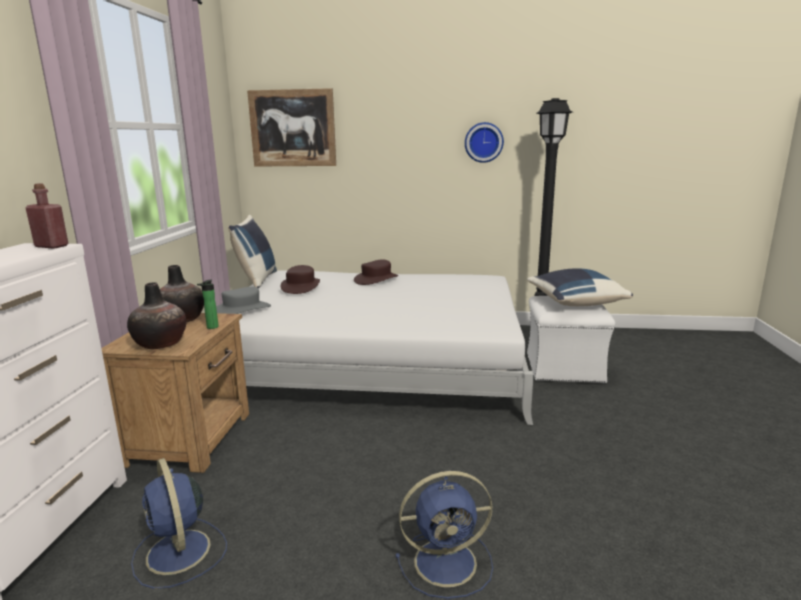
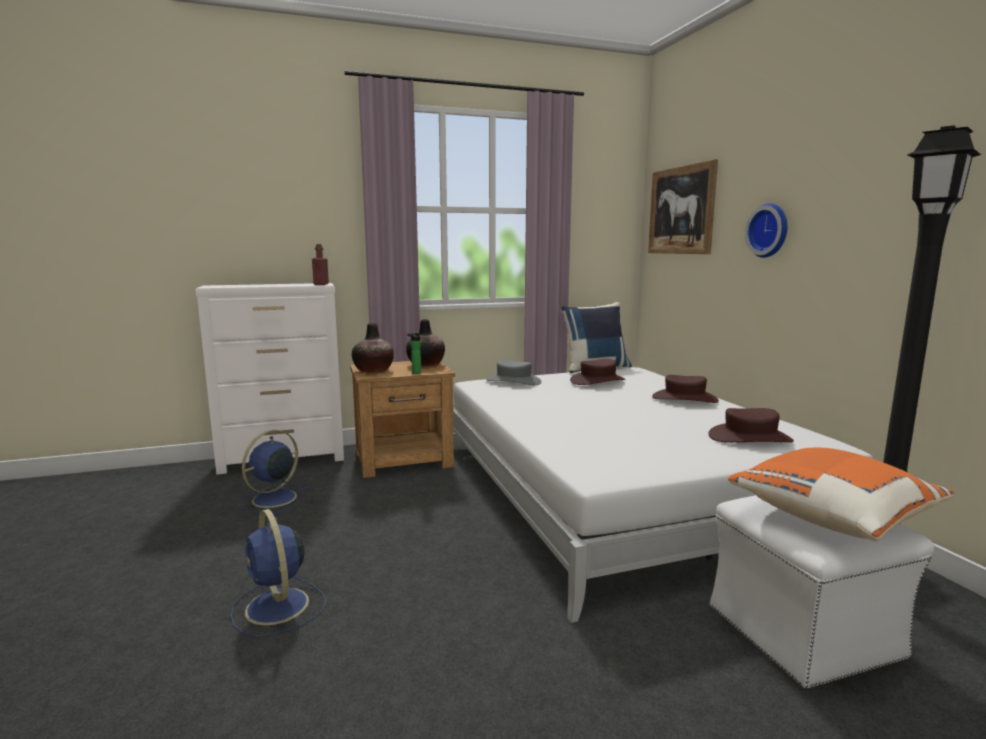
camera: 65 degrees right, 5 degrees down
wall clock [465,122,504,163] -> wall clock moved to [745,203,787,258]
blue pillow [527,268,633,306] -> orange pillow [728,448,955,541]
none -> brown hat [708,408,794,443]

